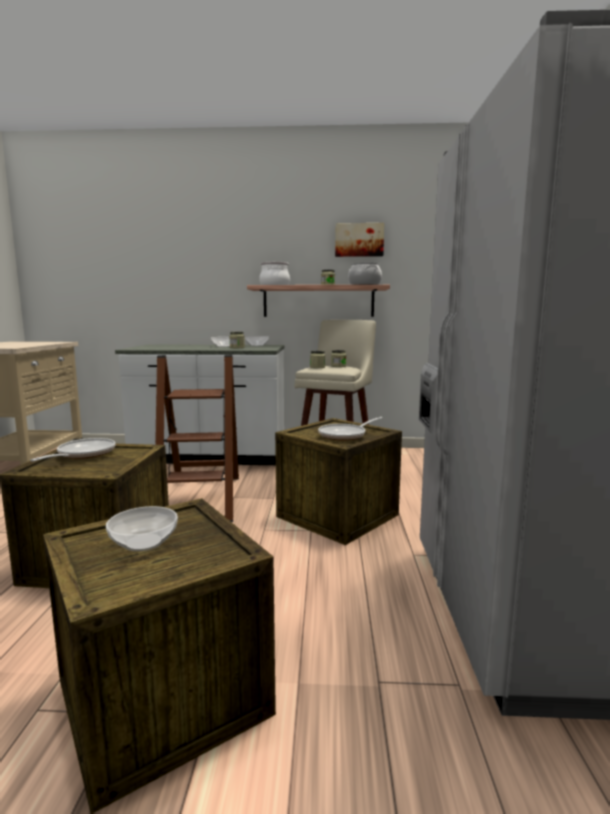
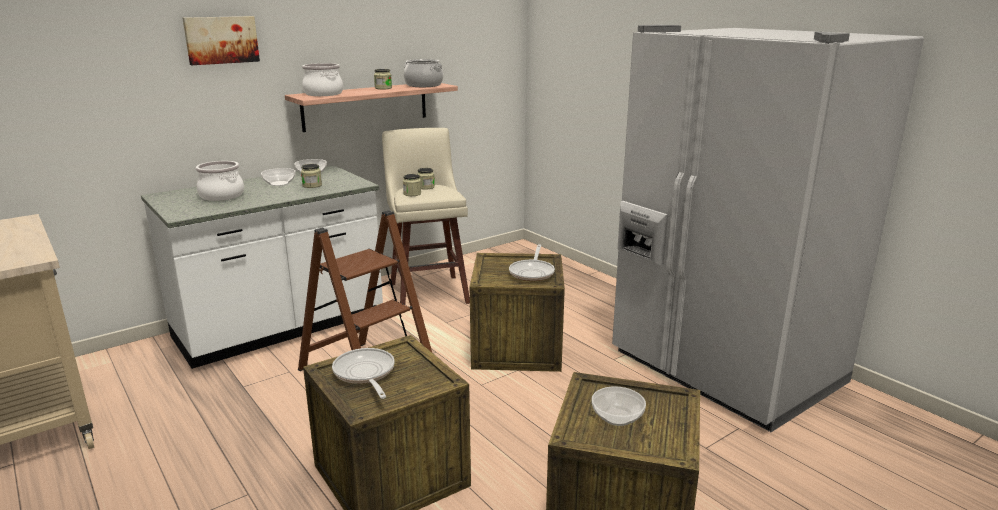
camera: 40 degrees left, 10 degrees up
picture [335,223,384,257] -> picture moved to [183,16,260,65]
none -> cooking pot [195,161,244,201]

